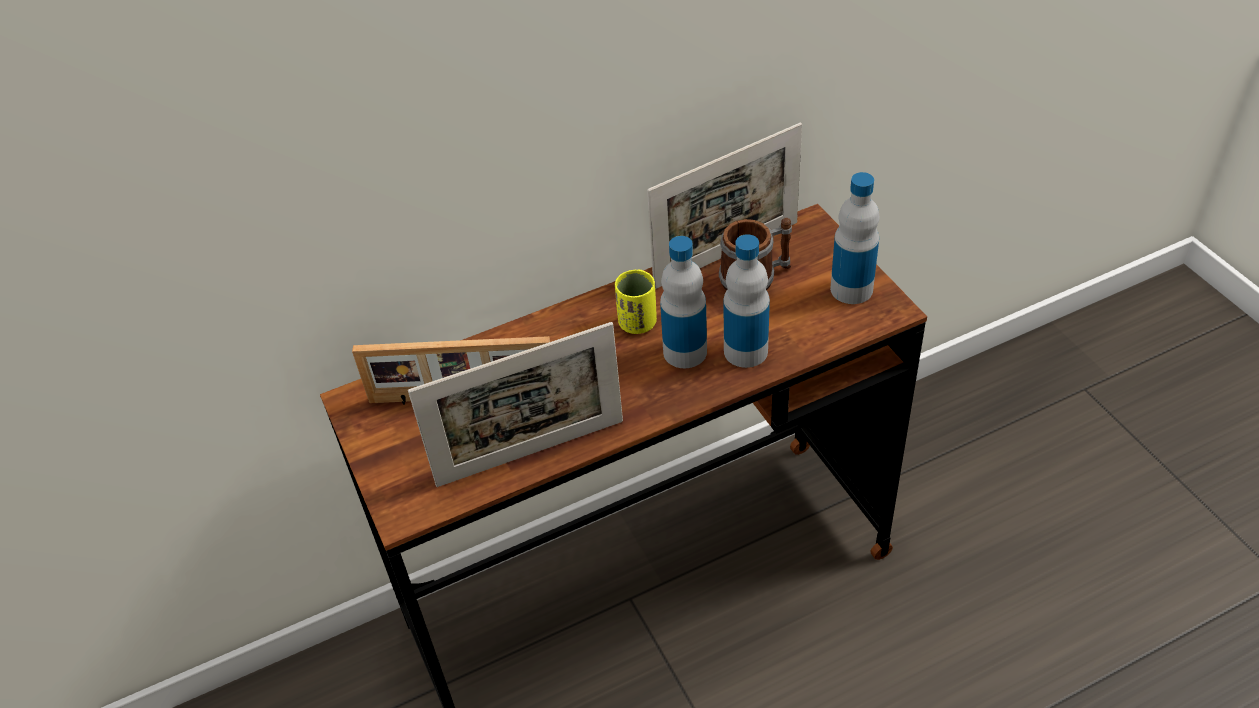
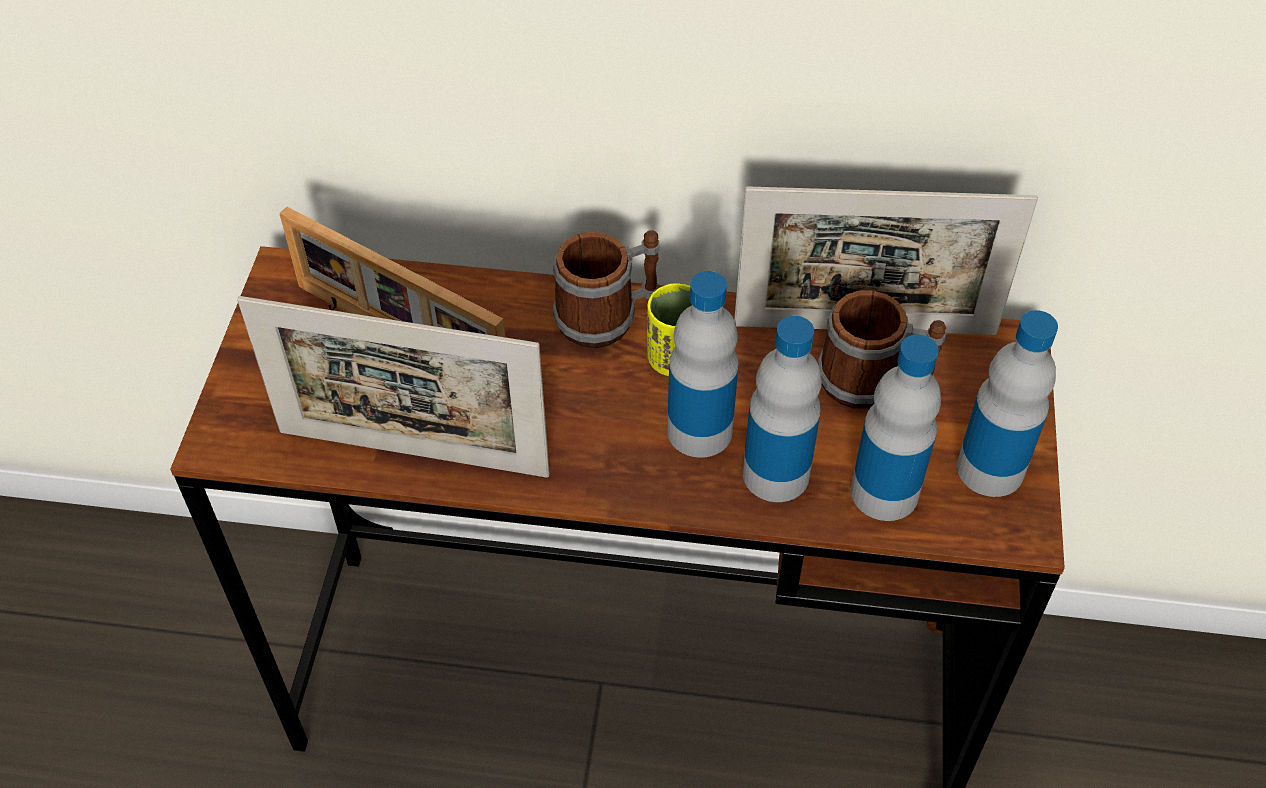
camera: 30 degrees right, 5 degrees up
none -> mug [553,230,660,348]
none -> bottle [851,335,941,521]

